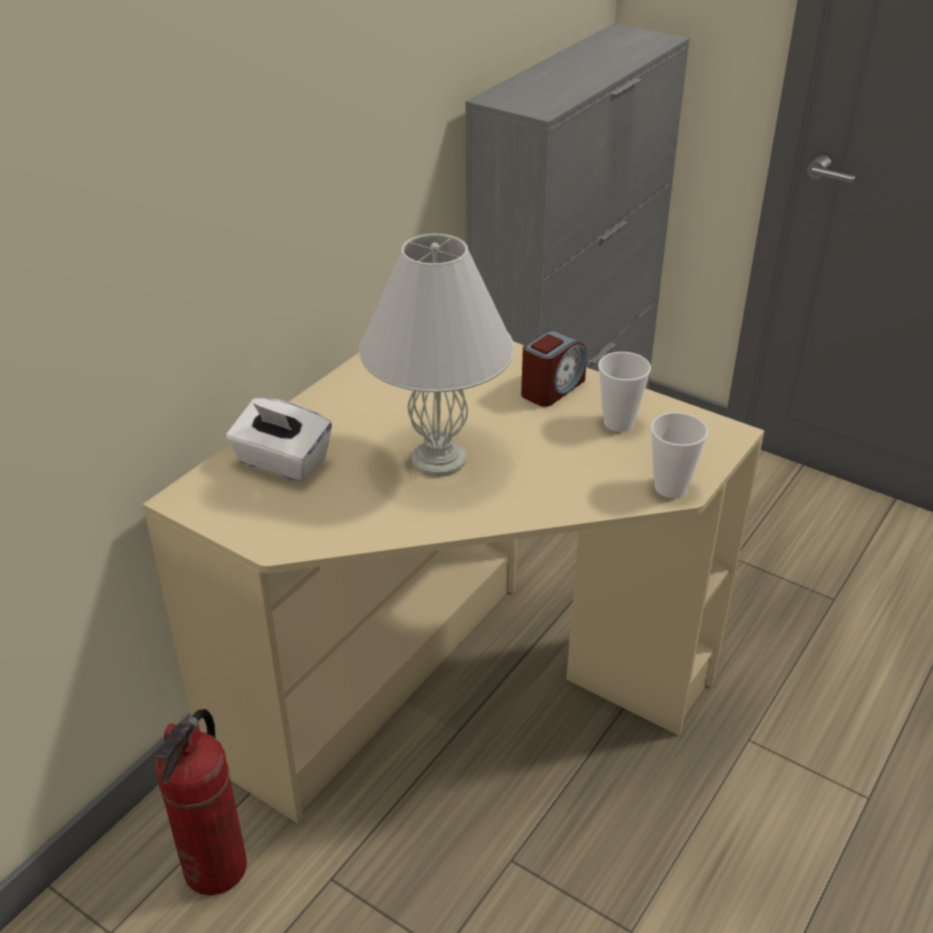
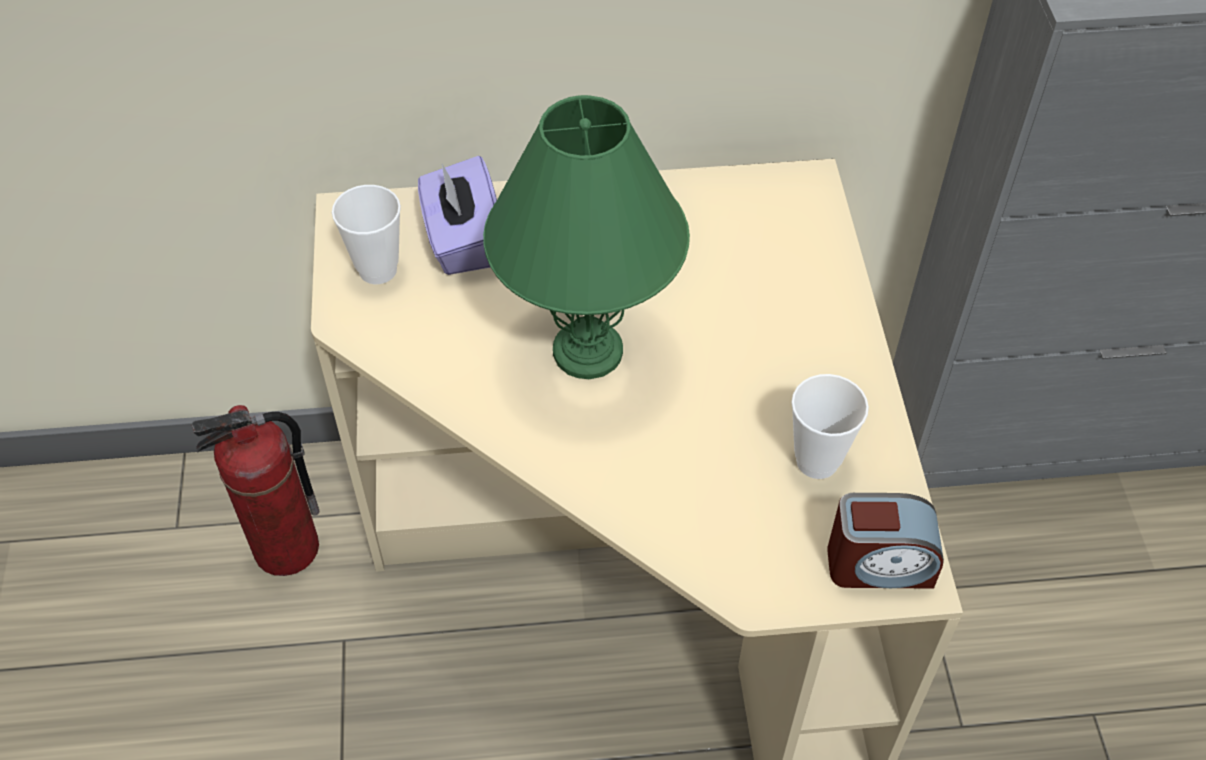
camera: 50 degrees right, 15 degrees up
white tissue box [226,398,332,482] -> purple tissue box [418,156,497,275]
white table lamp [359,234,514,477] -> green table lamp [483,95,690,379]
alarm clock [521,330,587,407] -> alarm clock moved to [827,493,944,589]
cup [650,412,708,498] -> cup moved to [332,185,401,284]

